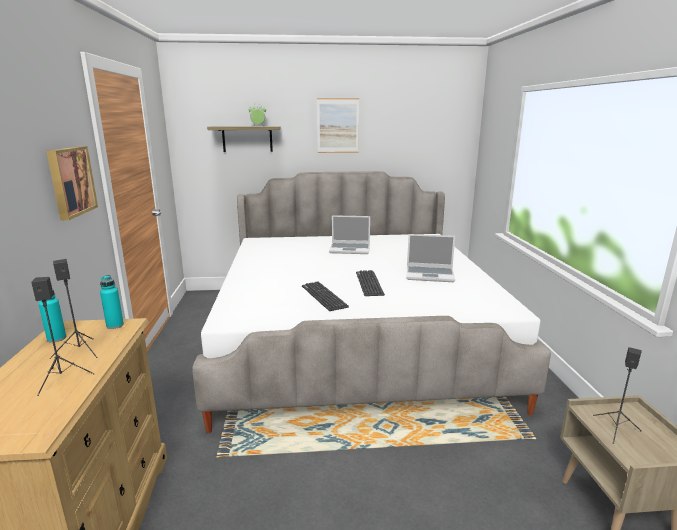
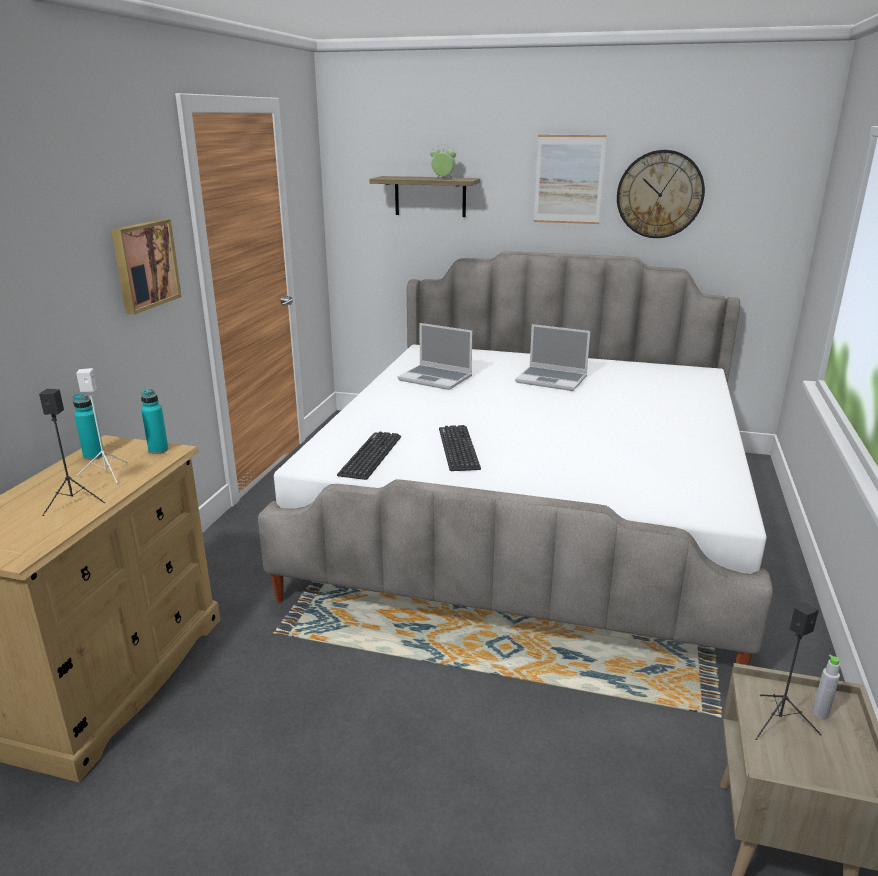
camera: 20 degrees right, 5 degrees up
black speaker [49,259,98,359] -> white speaker [75,368,128,485]
keyboard [356,270,385,296] -> keyboard moved to [337,432,401,480]
laptop [406,234,455,282] -> laptop moved to [398,323,472,390]
none -> wall clock [617,150,705,238]
none -> grey bottle [812,654,840,719]

